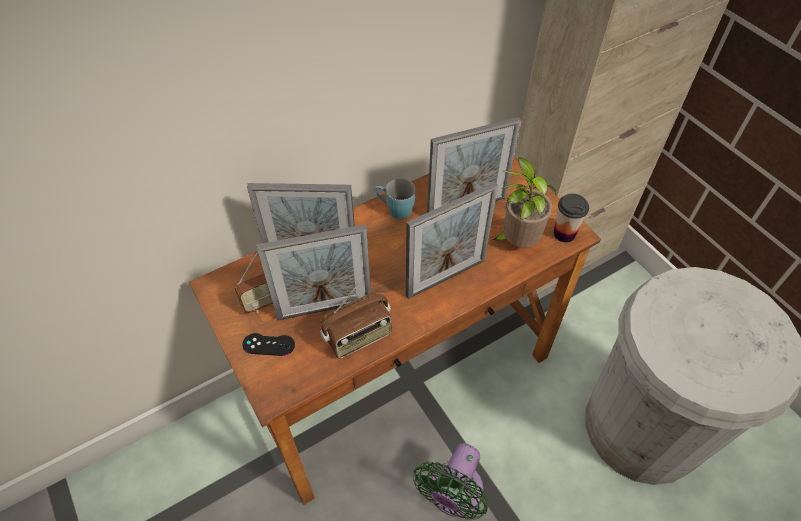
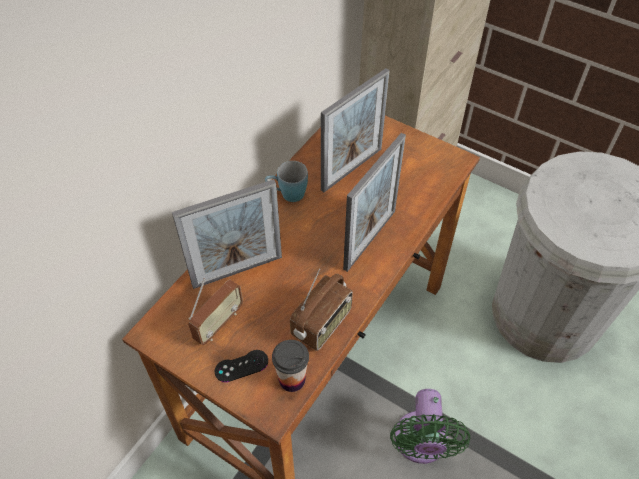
camera: 25 degrees left, 0 degrees up
picture frame [256,224,371,321] -> none
potted plant [493,157,556,247] -> none
cup [554,194,589,243] -> cup moved to [272,340,309,392]

